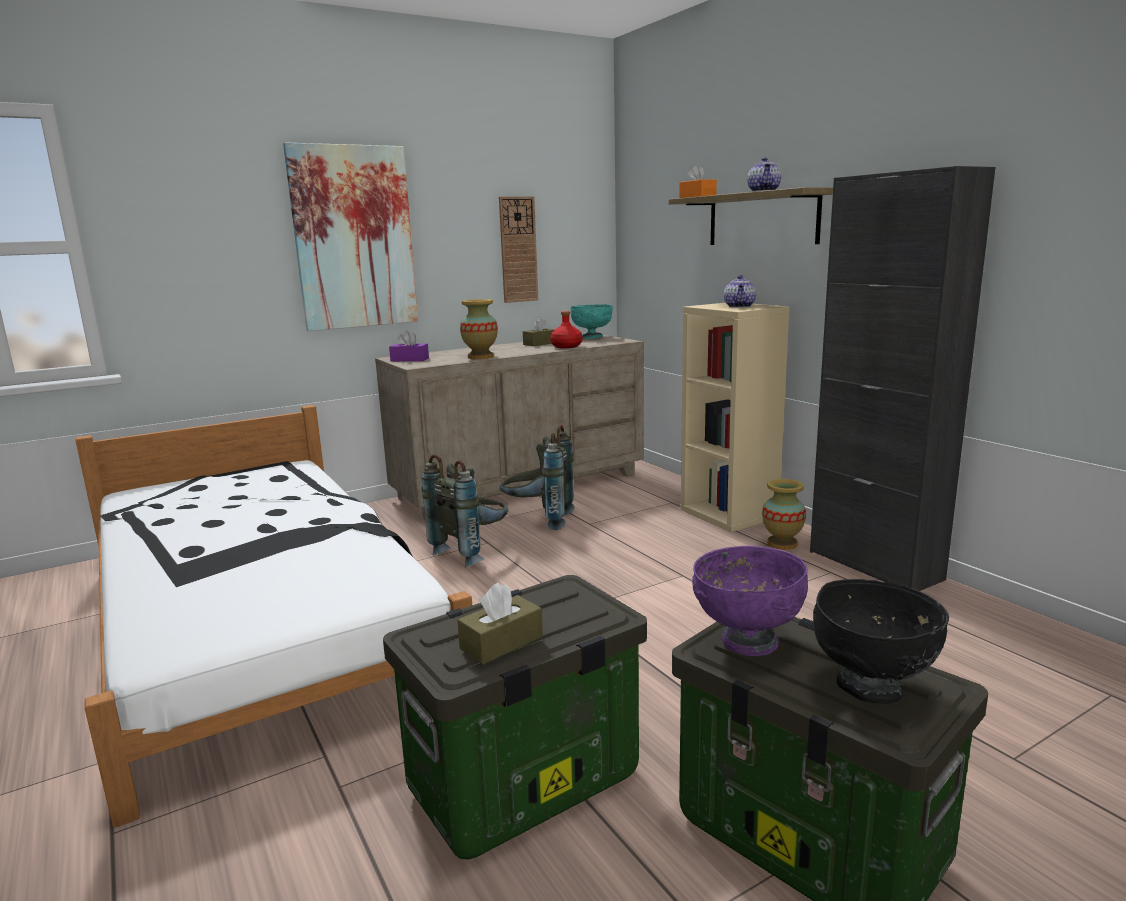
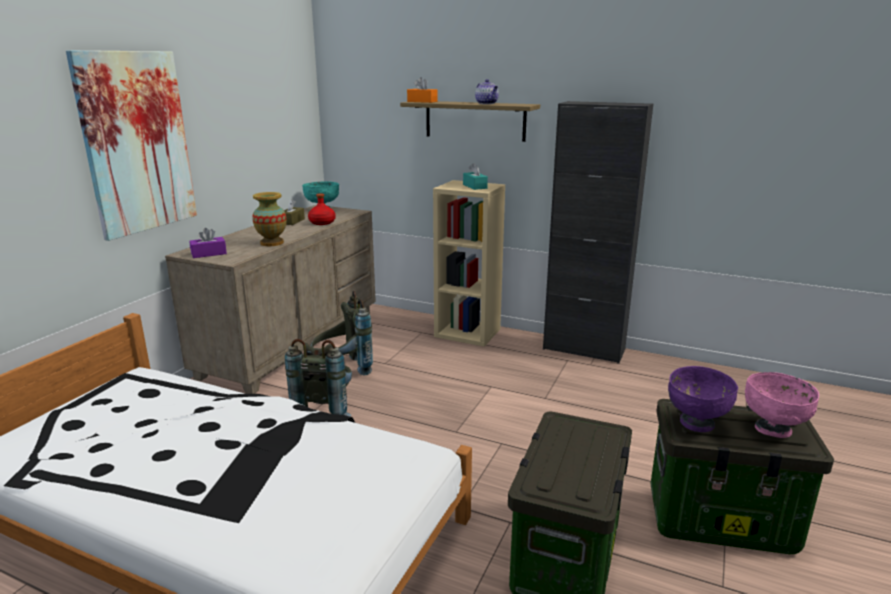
camera: 35 degrees left, 5 degrees up
brown tissue box [457,583,543,665] -> none
wall clock [499,196,538,303] -> none
teapot [724,275,756,308] -> turquoise tissue box [463,163,488,190]
vase [762,479,806,550] -> none
black bowl [813,579,949,704] -> pink bowl [745,372,819,438]

